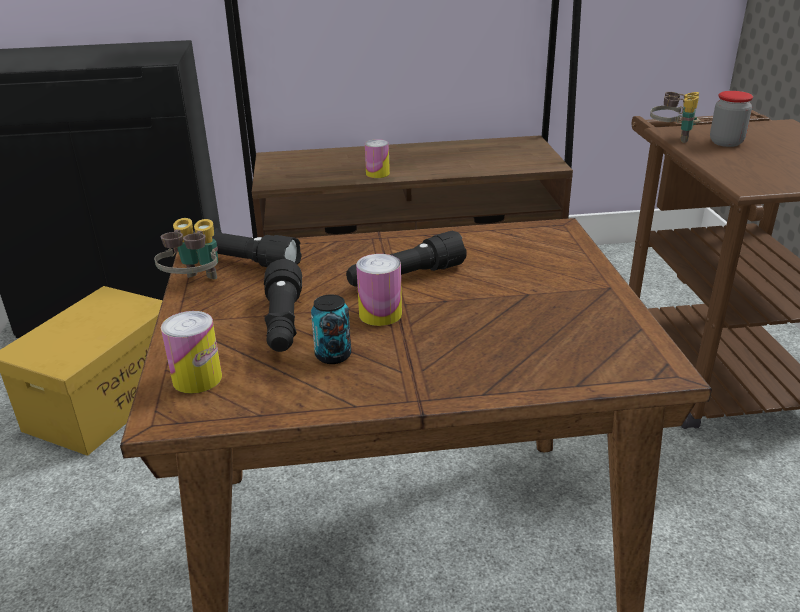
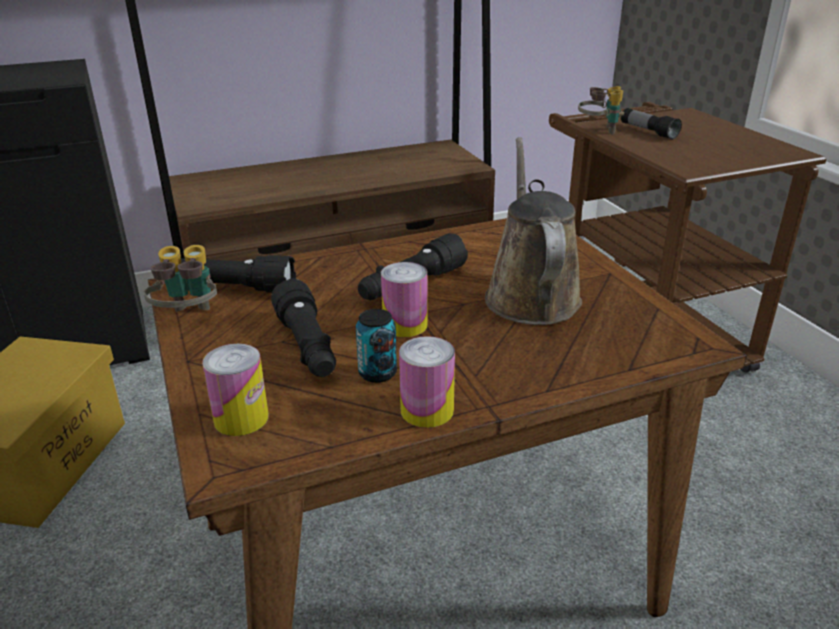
camera: 15 degrees left, 0 degrees up
can [365,139,390,178] -> can moved to [399,336,455,428]
jar [710,91,753,147] -> flashlight [621,108,682,140]
none -> brown watering can [485,137,582,325]

